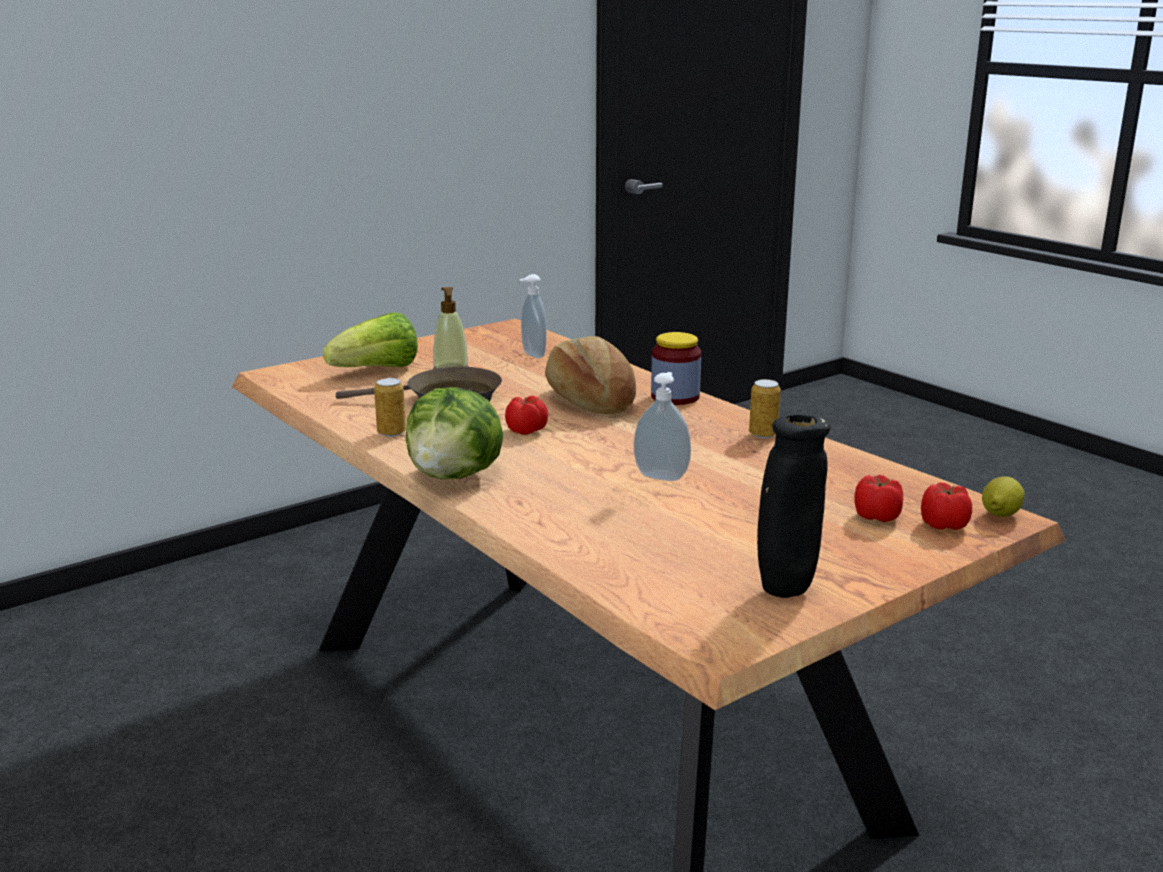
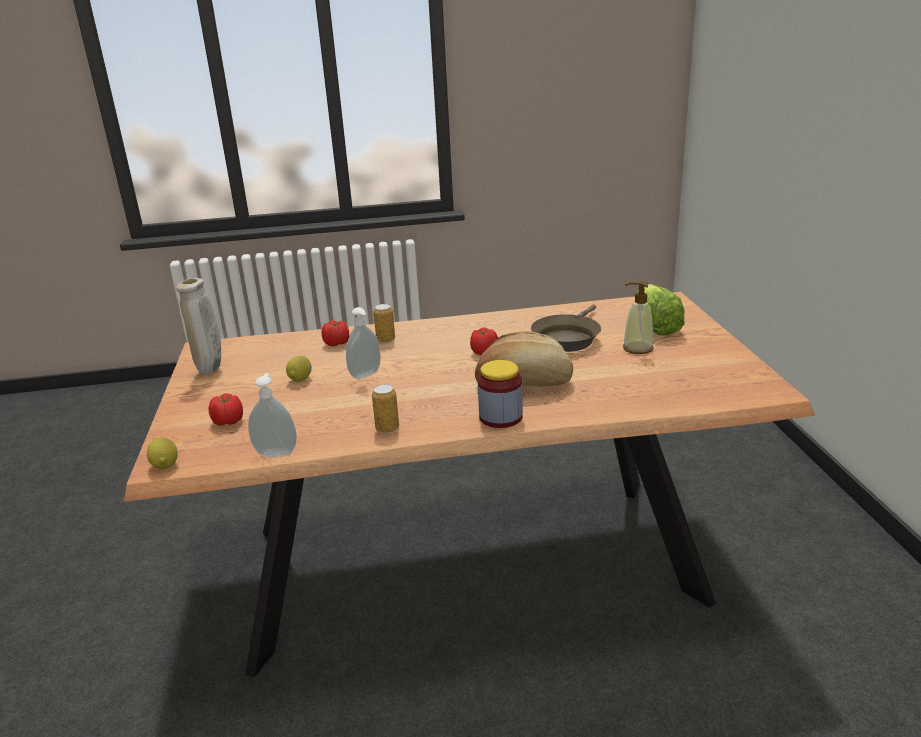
camera: 120 degrees right, 5 degrees up
can [374,378,406,437] -> can moved to [373,304,395,343]
lettuce [406,387,503,479] -> none
soap dispenser [519,274,547,358] -> soap dispenser moved to [248,373,297,457]
black vase [757,414,830,598] -> beige vase [176,278,221,375]
tomato [921,482,972,530] -> tomato moved to [322,320,349,346]
none -> lemon [286,355,312,382]

